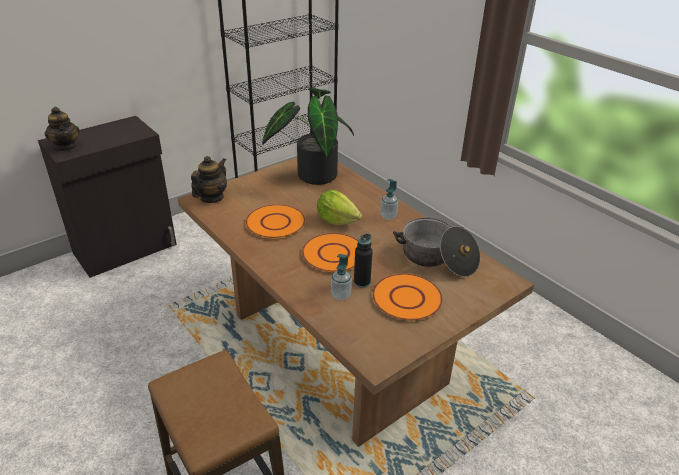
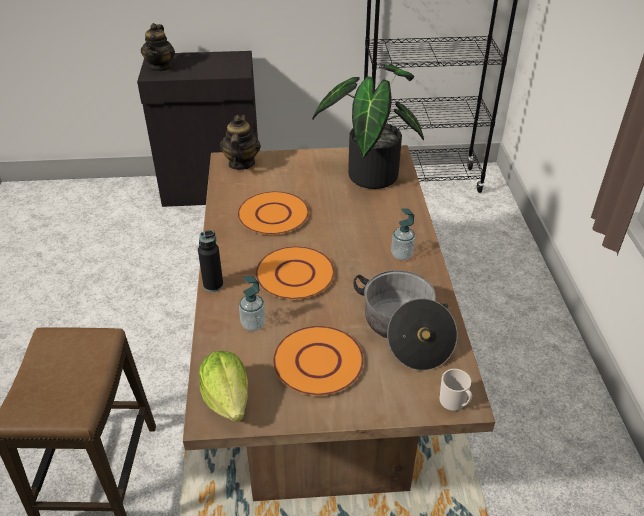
camera: 35 degrees right, 5 degrees up
teapot [191,156,227,203] -> teapot turned 60 degrees counterclockwise [220,115,261,170]
lettuce [317,190,362,225] -> lettuce moved to [199,351,248,422]
black bottle [354,233,372,288] -> black bottle moved to [198,230,223,292]
none -> mug [439,369,472,411]

